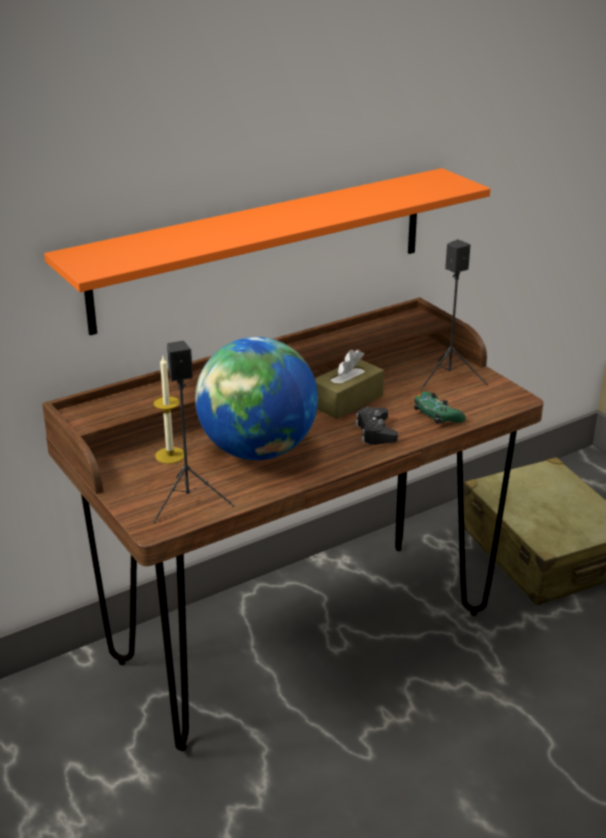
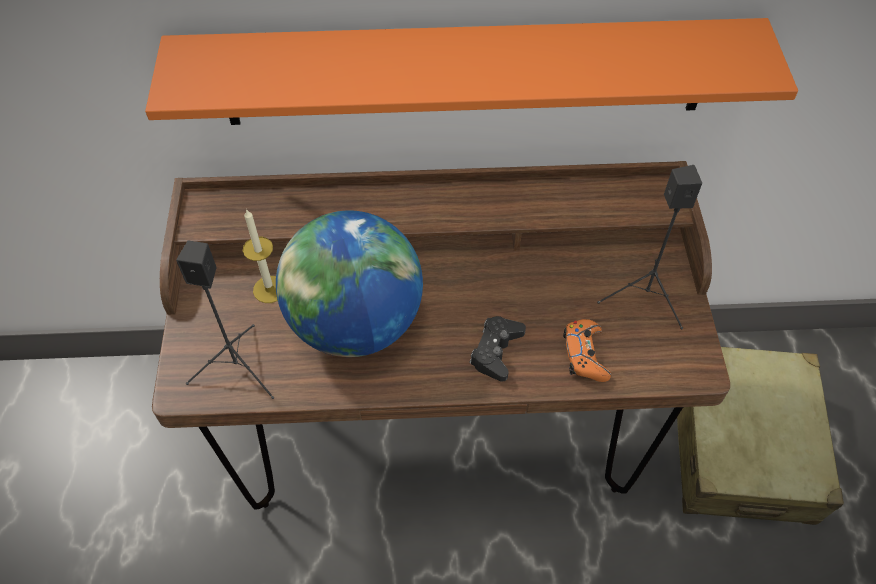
camera: 30 degrees right, 25 degrees up
brown tissue box [315,349,384,419] -> none
green game controller [414,391,466,424] -> orange game controller [563,319,611,382]

